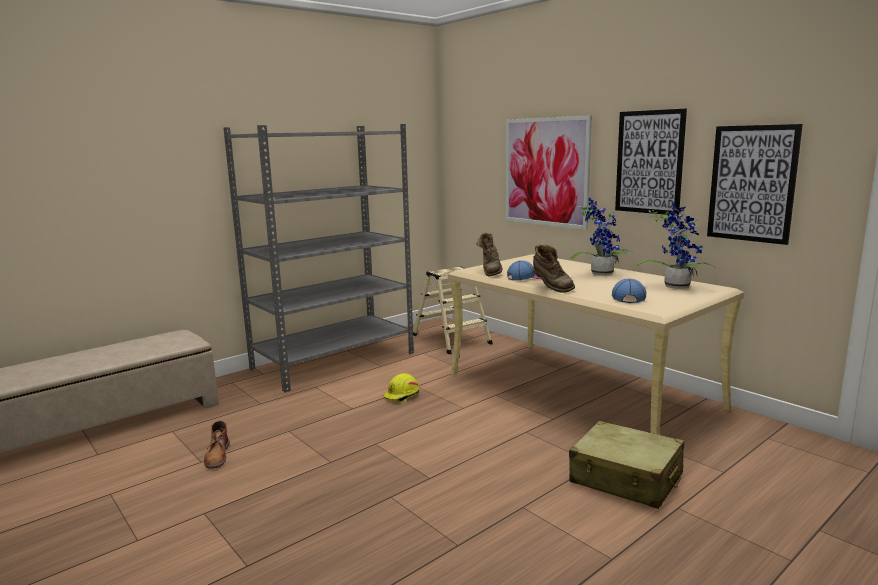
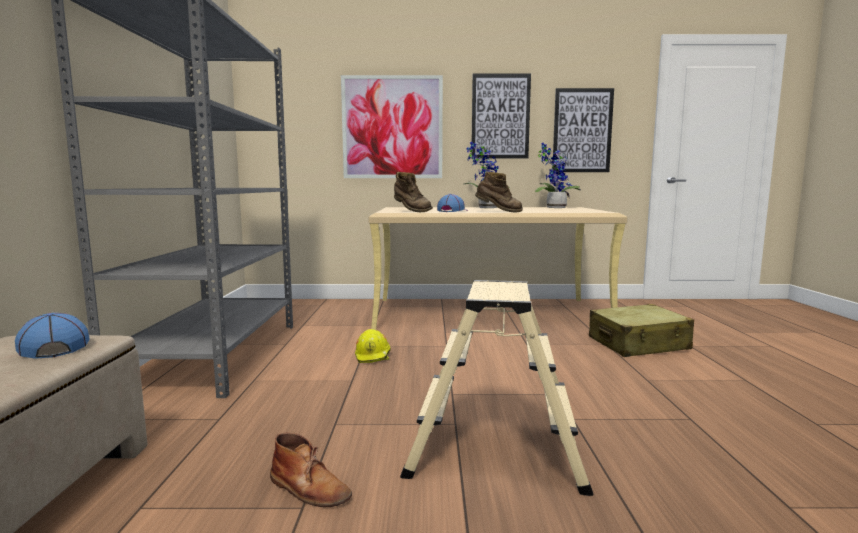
camera: 50 degrees left, 5 degrees down
beige step ladder [413,266,493,354] -> beige step ladder moved to [400,280,593,496]
cap [612,278,646,303] -> cap moved to [15,313,90,359]

